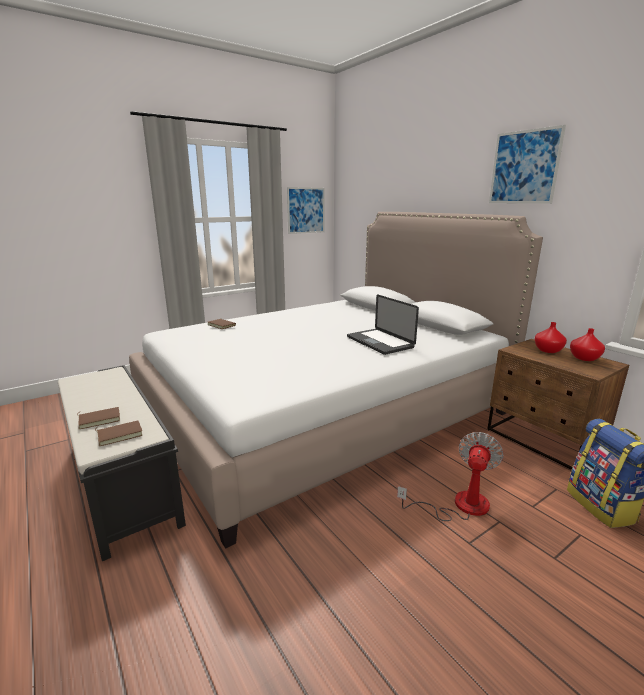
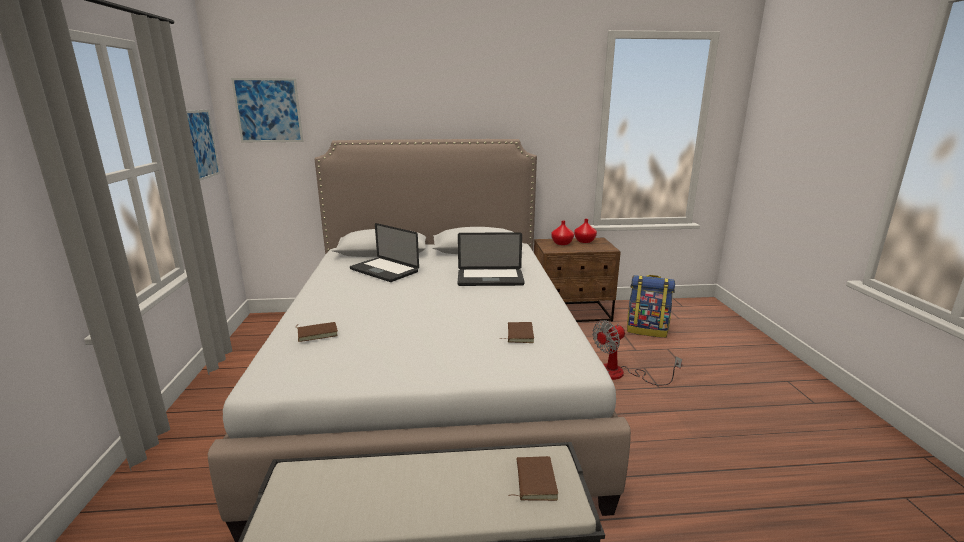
camera: 60 degrees left, 0 degrees up
brown book [77,407,120,429] -> brown book moved to [500,322,534,343]
fan [397,432,504,521] -> fan turned 90 degrees counterclockwise [592,320,682,386]
picture [489,125,566,204] -> picture moved to [231,78,303,142]
none -> laptop [350,223,419,282]

